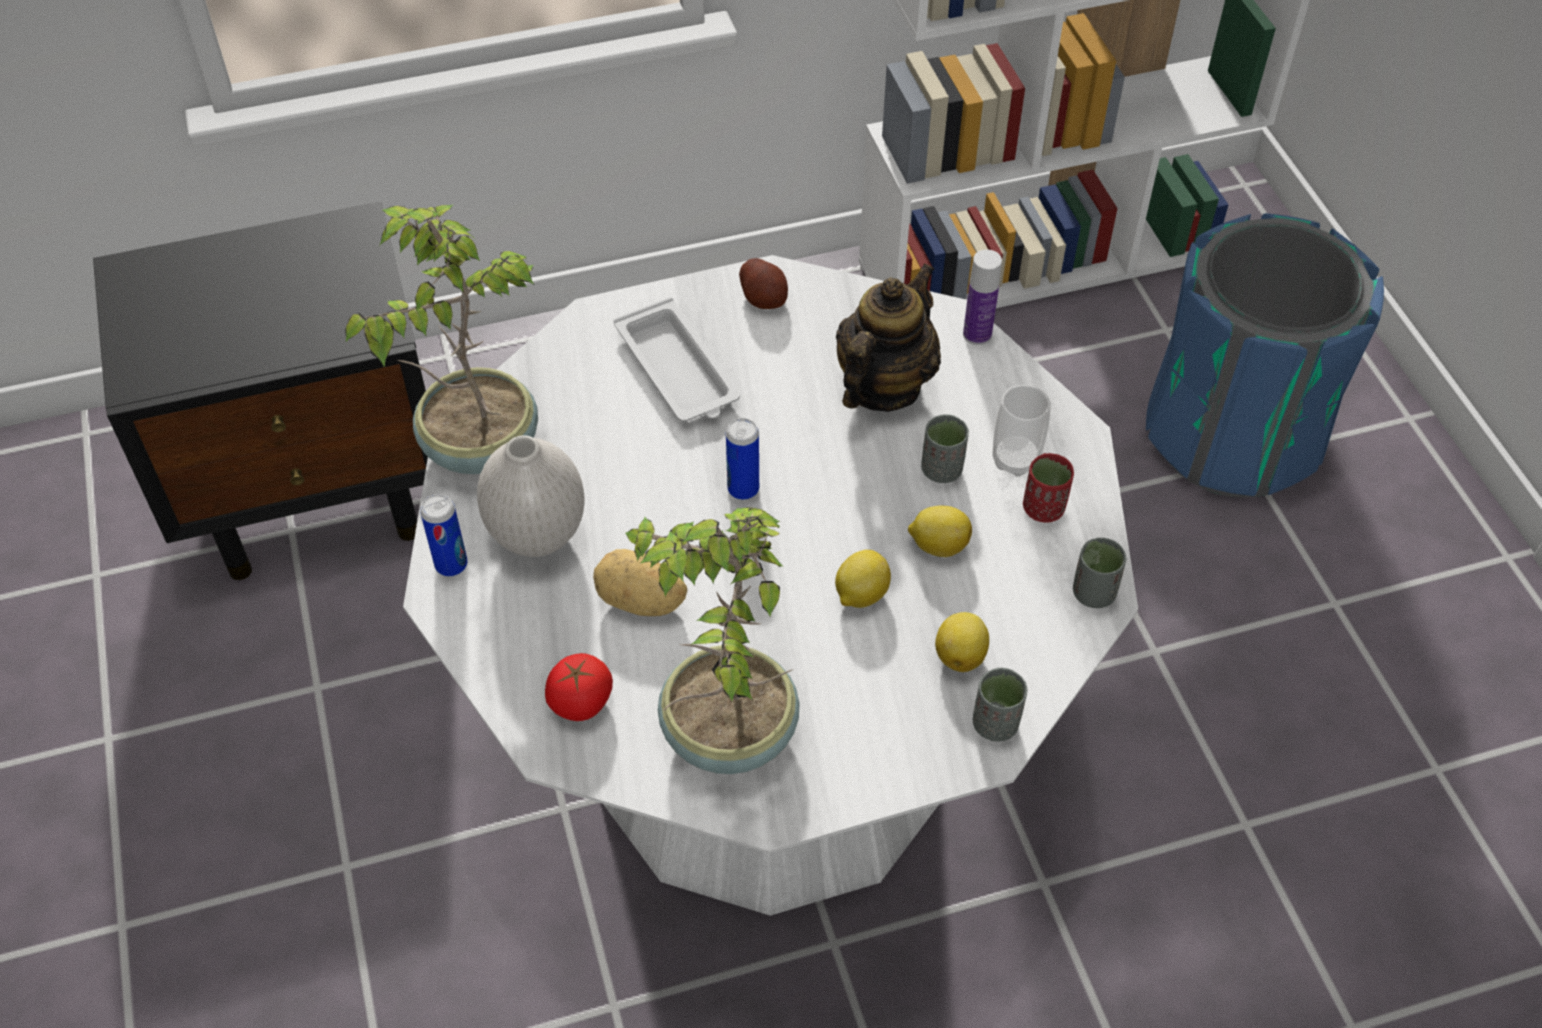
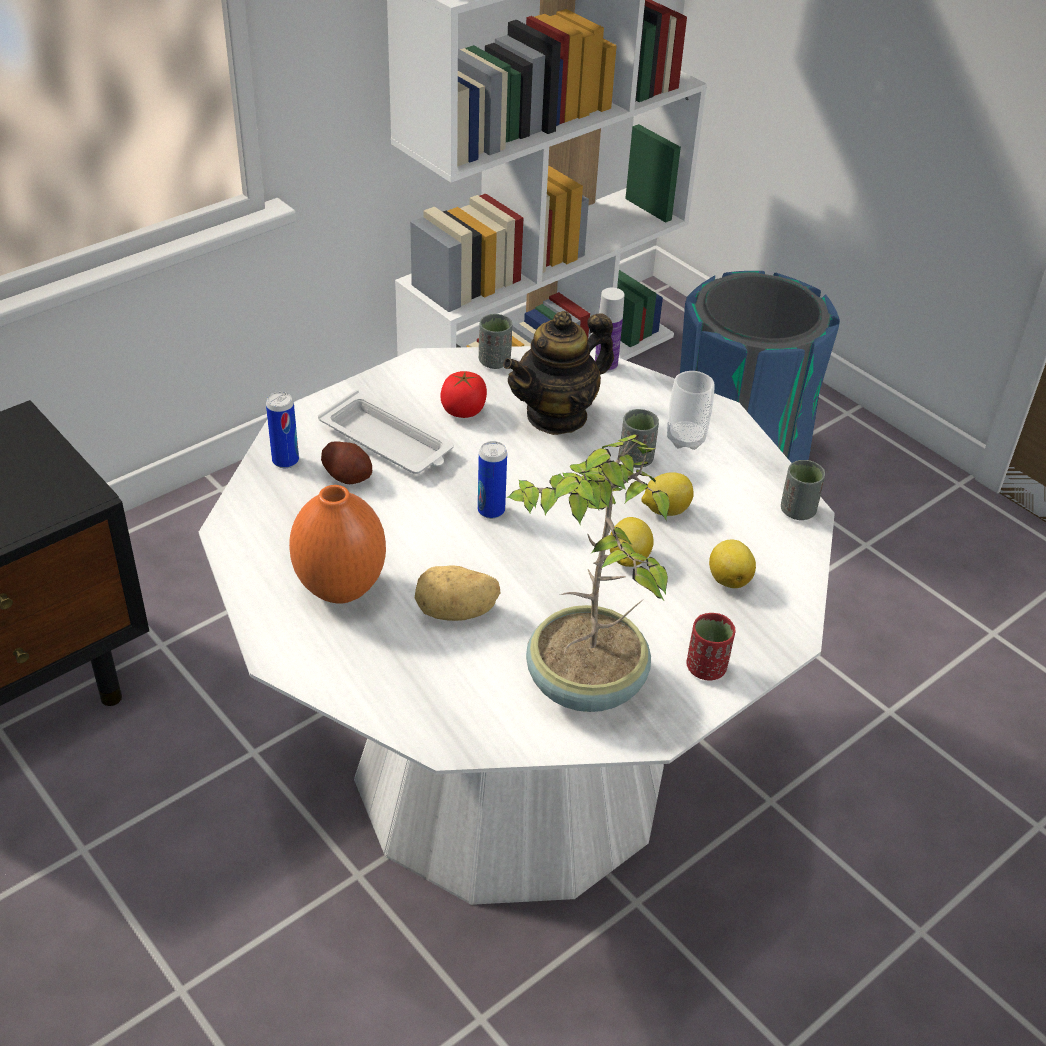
camera: 25 degrees left, 10 degrees down
potted plant [345,205,538,474] -> none
can [420,494,468,576] -> can moved to [266,392,299,468]
white vase [477,435,585,557] -> orange vase [289,485,386,604]
tomato [545,653,613,721] -> tomato moved to [440,371,487,418]
potato [739,258,788,309] -> potato moved to [321,442,372,484]
teapot [836,263,941,412] -> teapot turned 135 degrees counterclockwise [503,311,614,435]
grey cup [973,668,1027,742] -> grey cup moved to [479,314,512,369]
red cup [1023,453,1074,523] -> red cup moved to [687,613,735,680]

